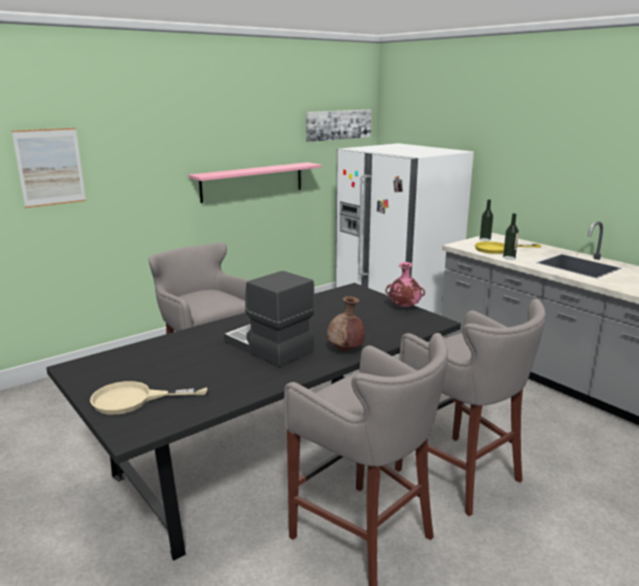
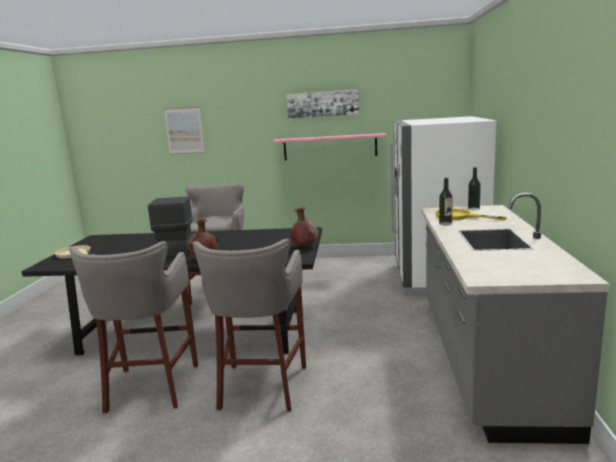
camera: 45 degrees right, 5 degrees down
picture [306,110,371,142] -> picture moved to [286,89,359,118]
pink vase [386,262,425,307] -> brown vase [291,207,318,246]

